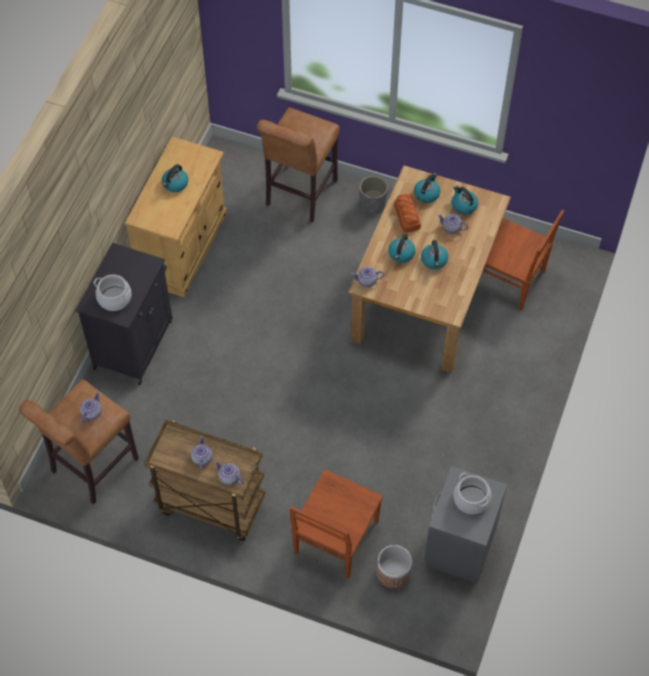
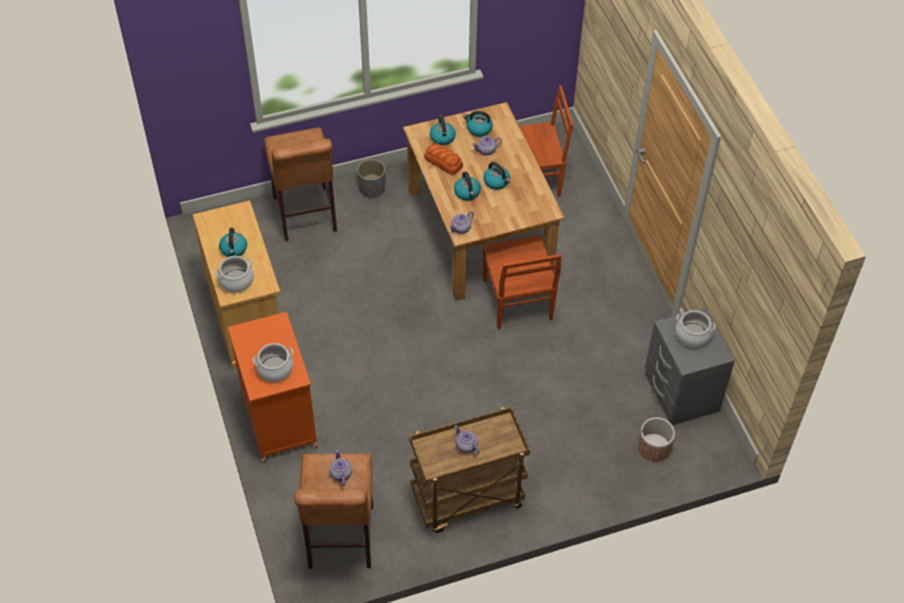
camera: 40 degrees left, 5 degrees down
black cabinet [75,243,173,385] -> orange cabinet [228,312,317,463]
teapot [214,461,244,485] -> none
brown chair [290,469,383,579] -> brown chair moved to [482,235,562,330]
none -> cooking pot [215,256,254,293]

